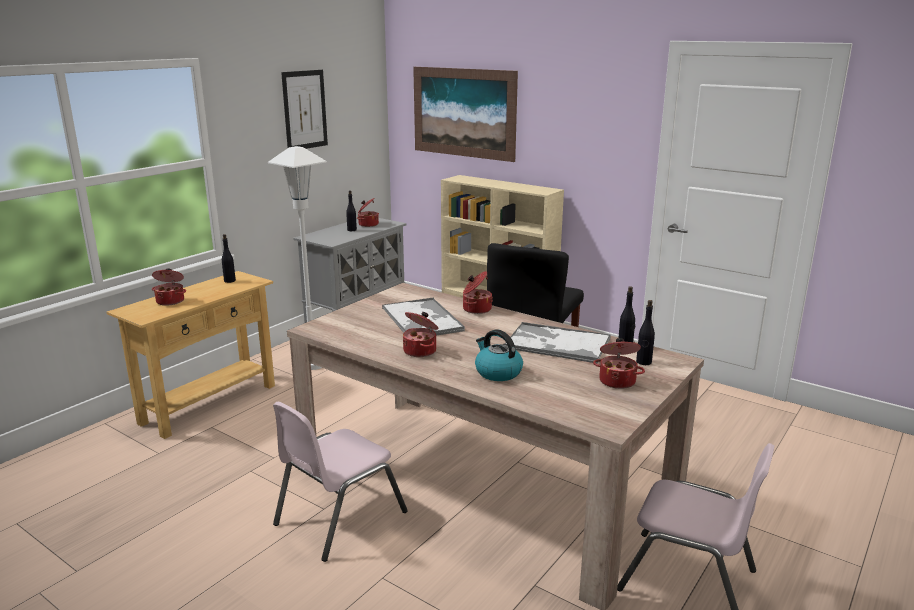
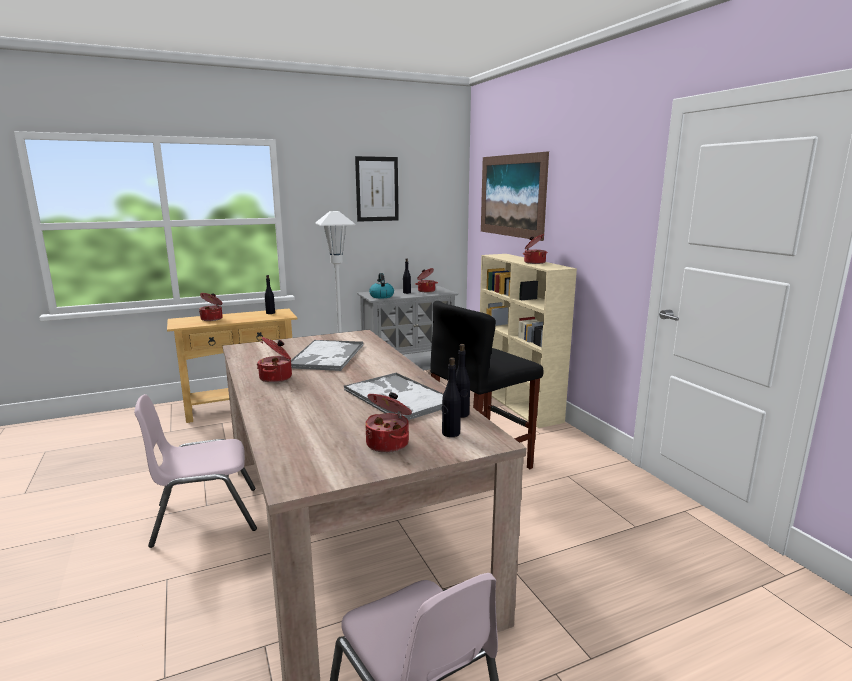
camera: 30 degrees right, 5 degrees down
cooking pot [463,271,493,314] -> cooking pot moved to [523,234,548,264]
kettle [475,329,523,381] -> kettle moved to [369,273,394,298]

